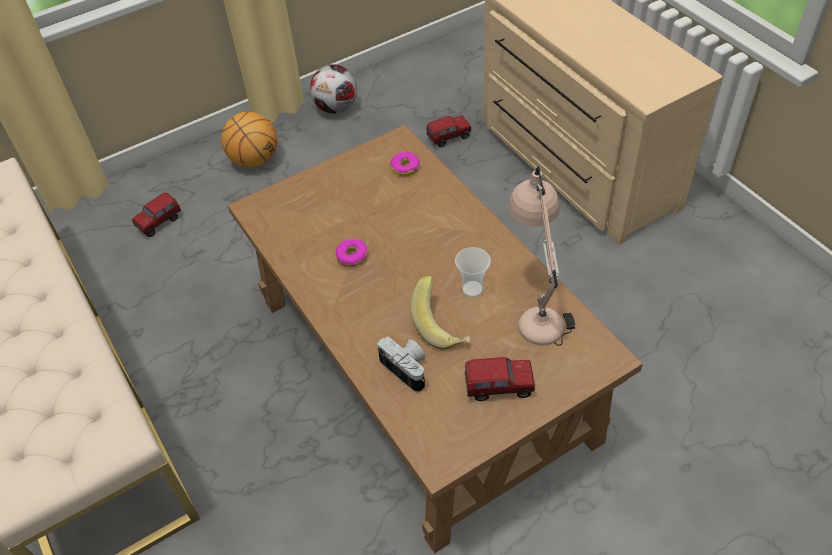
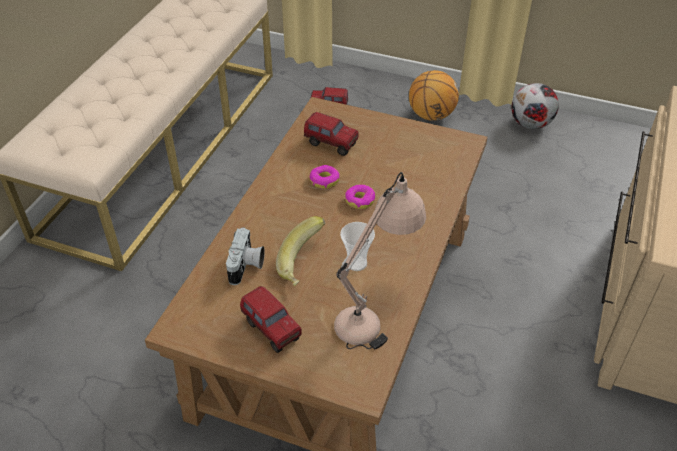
camera: 50 degrees right, 5 degrees down
donut [390,152,420,176] -> donut moved to [345,184,375,209]
toy truck [426,115,471,148] -> toy truck moved to [304,112,358,156]

